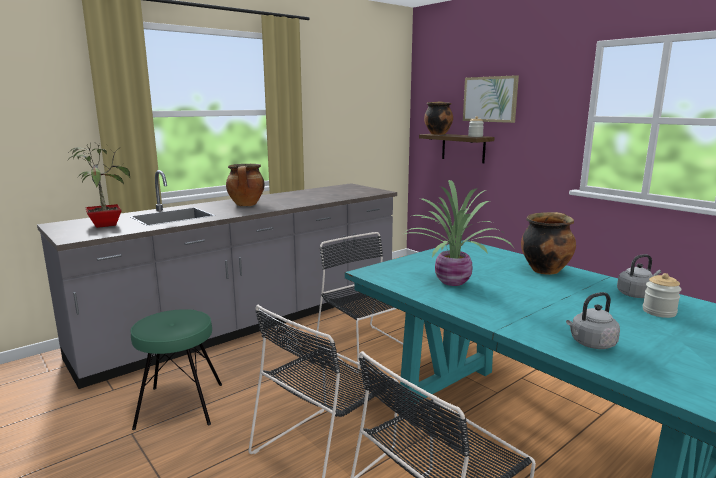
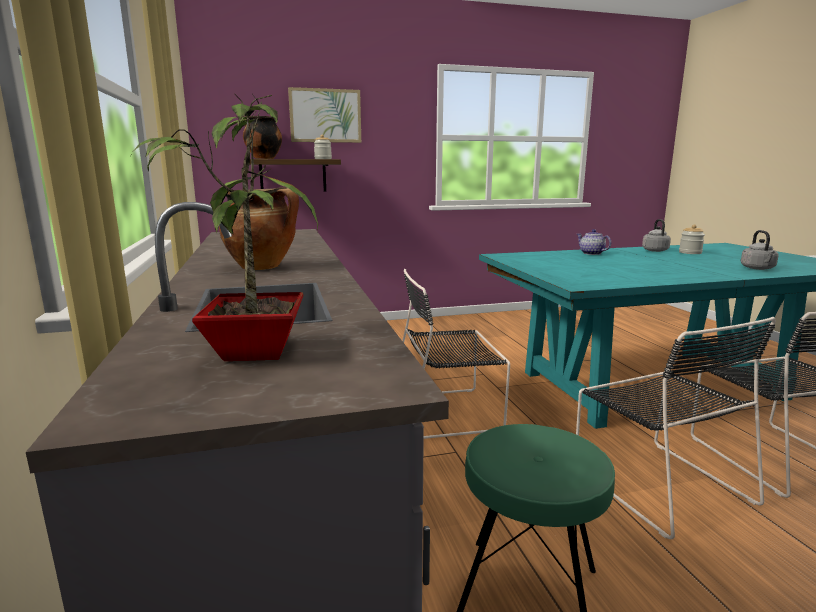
camera: 65 degrees left, 0 degrees up
potted plant [405,180,513,286] -> none
cooking pot [521,212,576,275] -> teapot [577,229,611,255]

